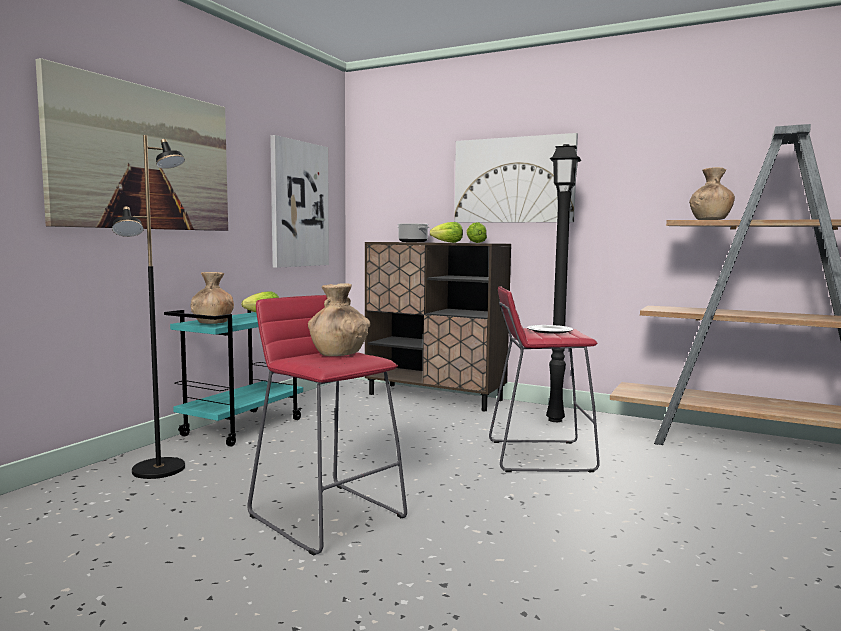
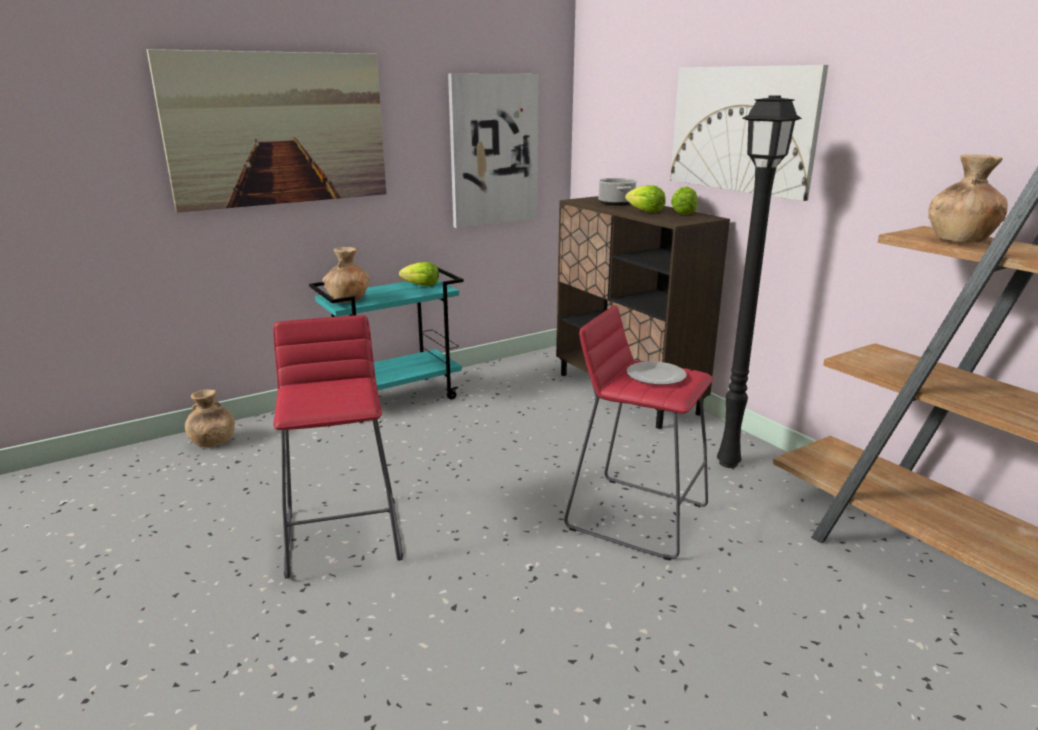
camera: 30 degrees right, 15 degrees up
black floor lamp [112,135,185,479] -> none
brown vase [308,283,370,356] -> brown vase moved to [185,389,235,448]

